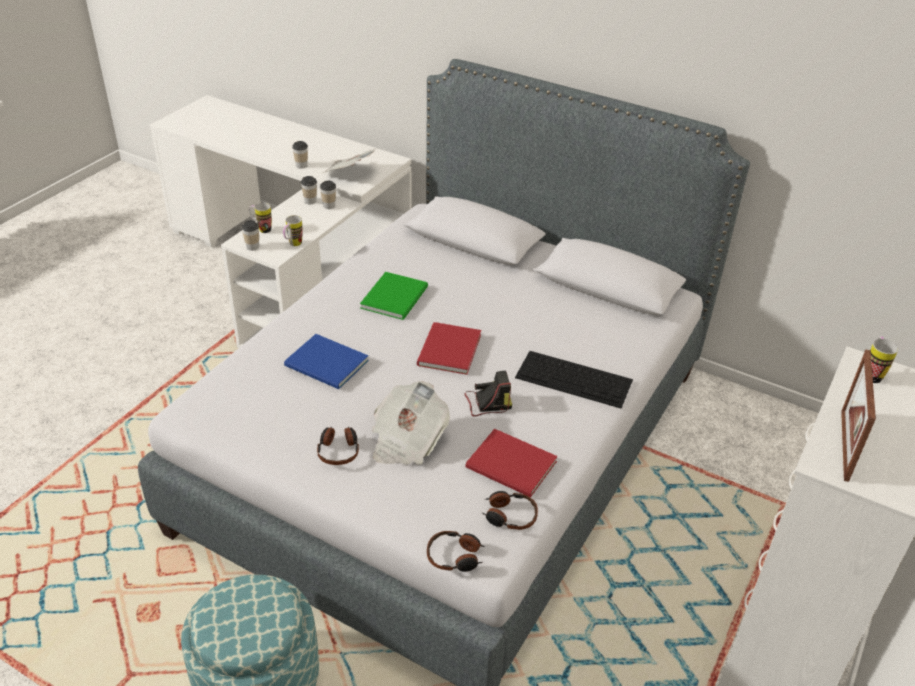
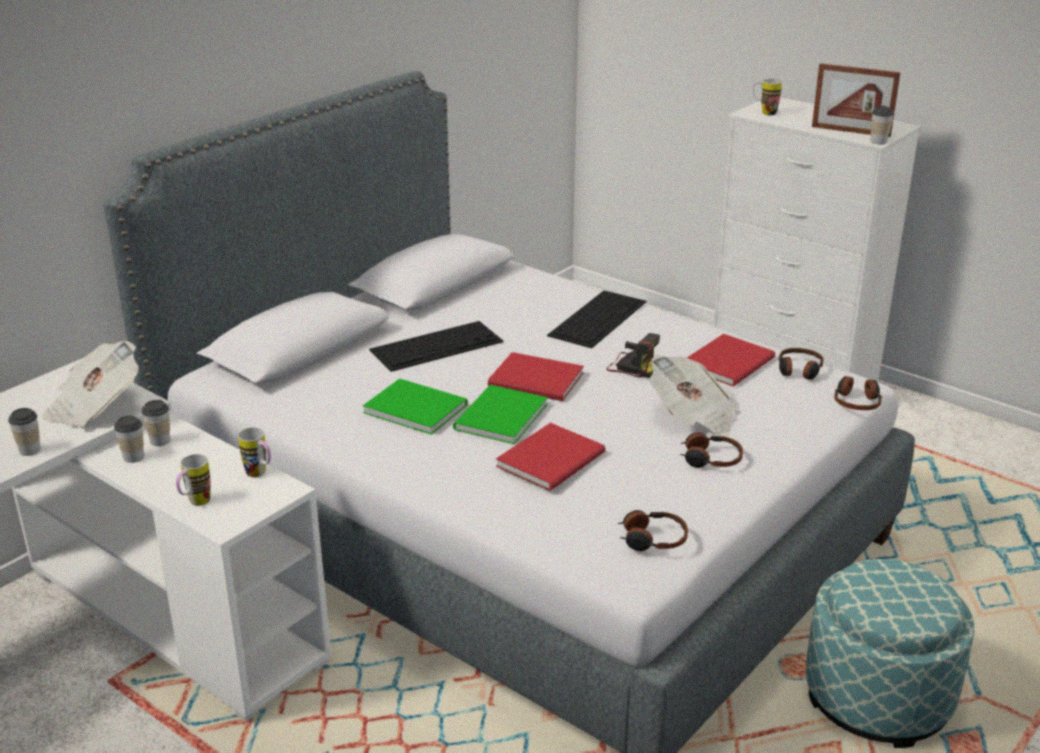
camera: 80 degrees left, 10 degrees down
cup [242,220,259,251] -> cup moved to [870,106,894,145]
blue book [284,334,369,389] -> red book [496,423,605,491]
camera [464,371,512,417] -> camera turned 120 degrees clockwise [606,333,660,378]
none -> keyboard [369,321,504,372]
none -> green book [453,385,548,444]
none -> headphones [618,510,688,551]

